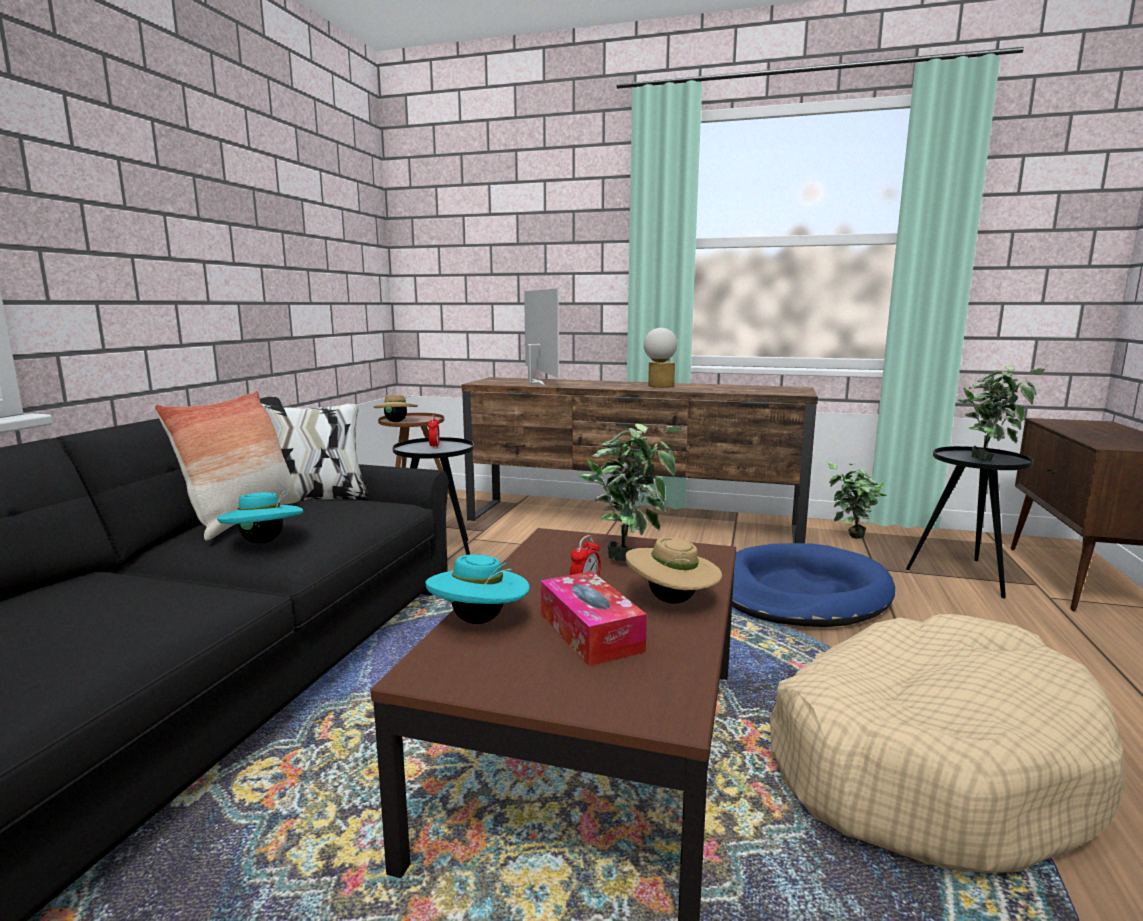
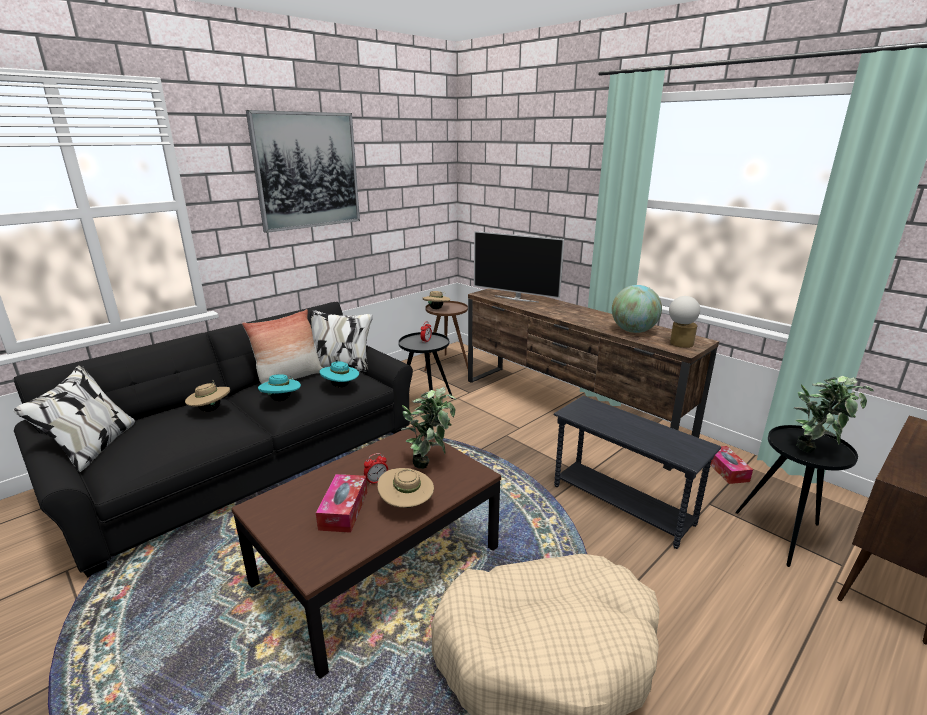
camera: 30 degrees right, 10 degrees up
turquoise hat [426,554,530,624] -> turquoise hat moved to [320,361,359,388]
television [524,288,559,386] -> television turned 105 degrees clockwise [474,231,564,302]
table lamp [644,328,677,388] -> table lamp moved to [669,296,700,348]
blue dog bed [732,543,895,627] -> grey side table [554,396,721,549]
potted plant [828,462,888,539] -> tissue box [710,446,753,484]
none -> beige hat [185,380,230,412]
none -> picture [246,110,360,233]
none -> globe [612,285,662,333]

